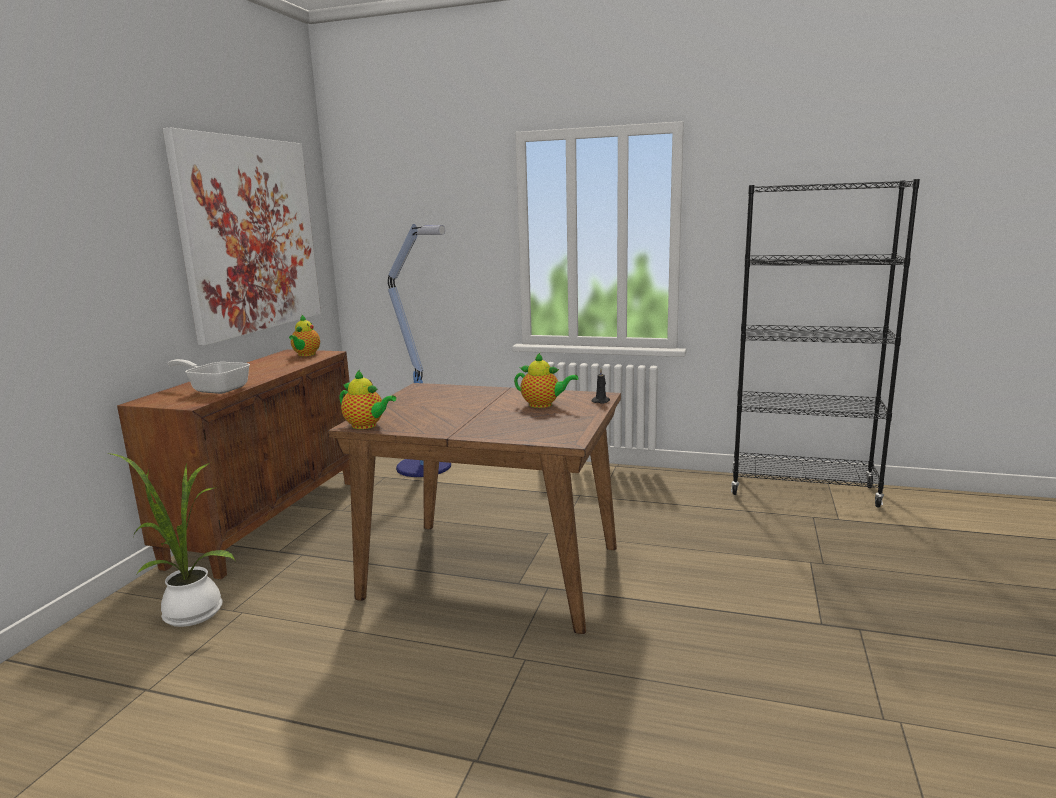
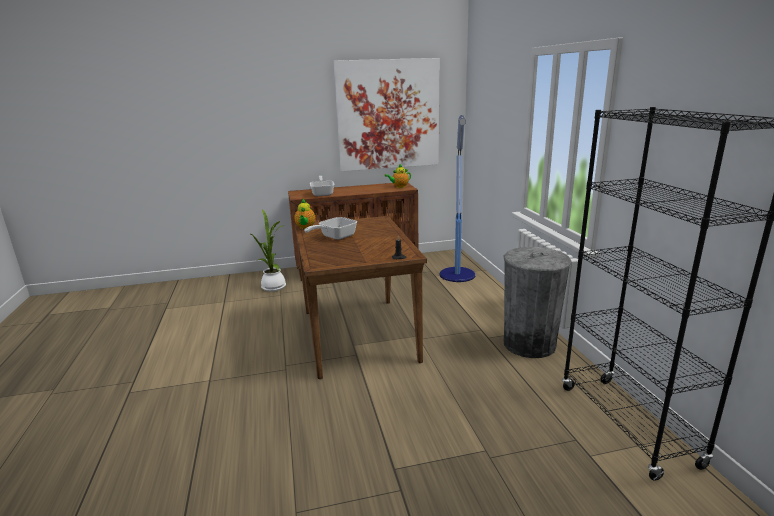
camera: 60 degrees right, 5 degrees up
teapot [514,353,578,408] -> none
none -> frying pan [304,217,357,240]
none -> grey trash can [504,247,572,358]

